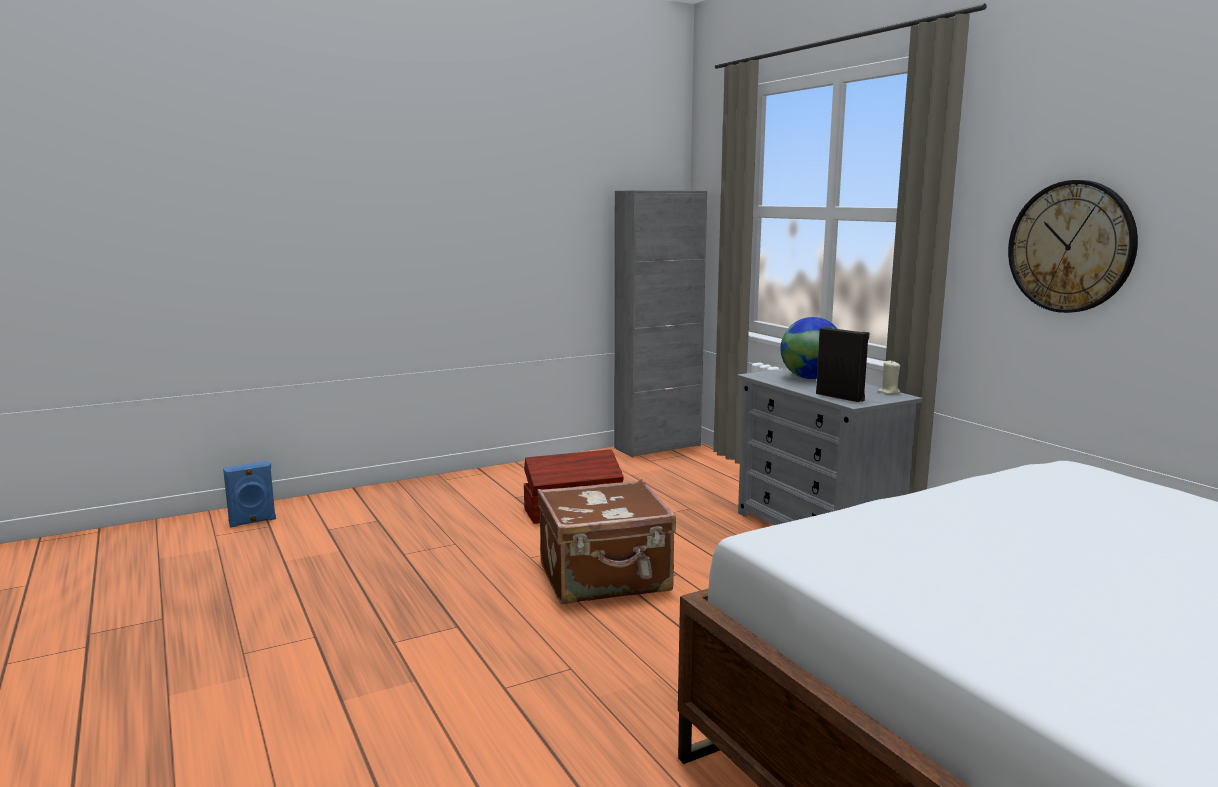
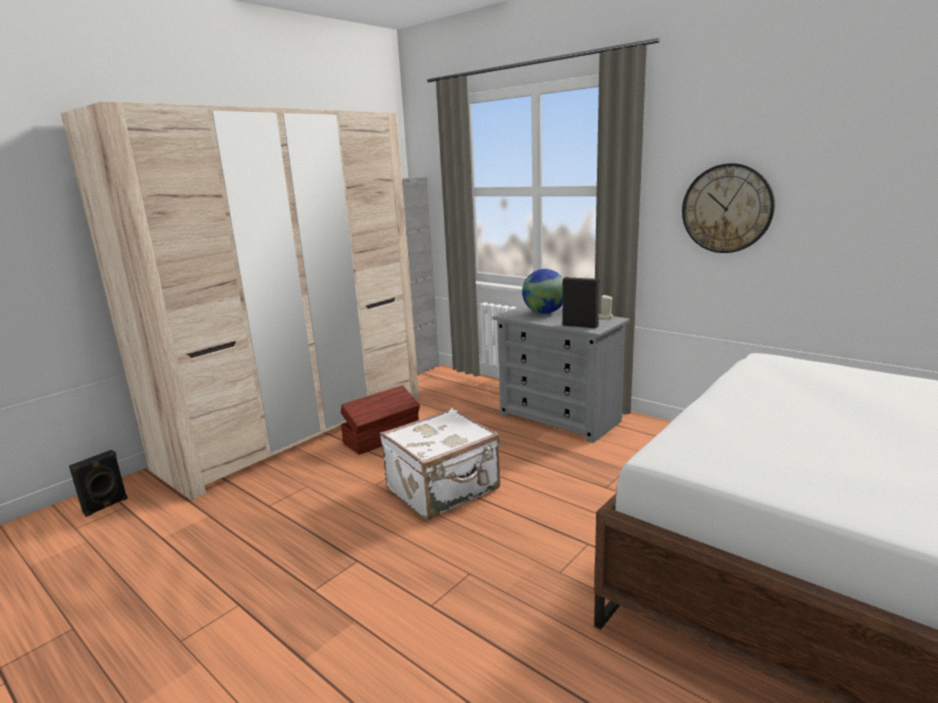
camera: 20 degrees left, 5 degrees up
blue speaker [223,461,276,528] -> black speaker [69,450,128,517]
brown suitcase [538,479,676,604] -> white suitcase [380,408,500,520]
none -> beige wardrobe [61,102,419,500]

